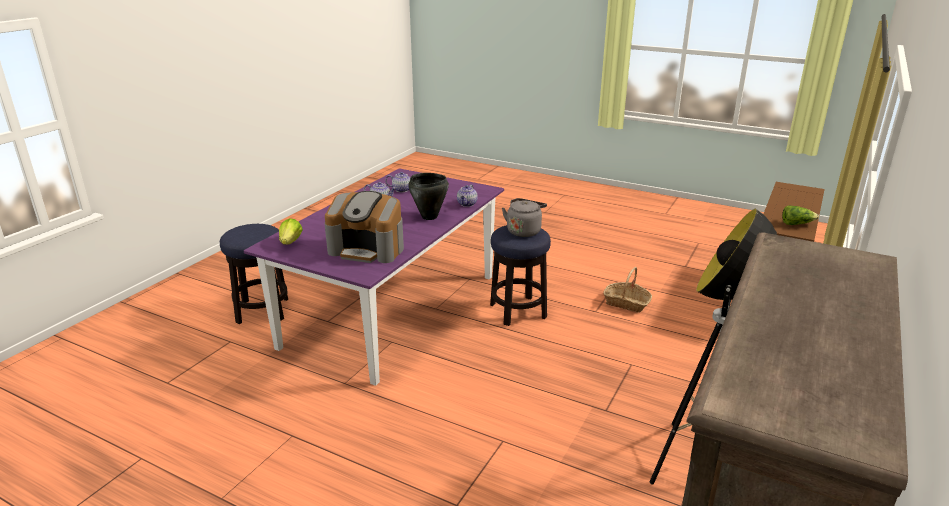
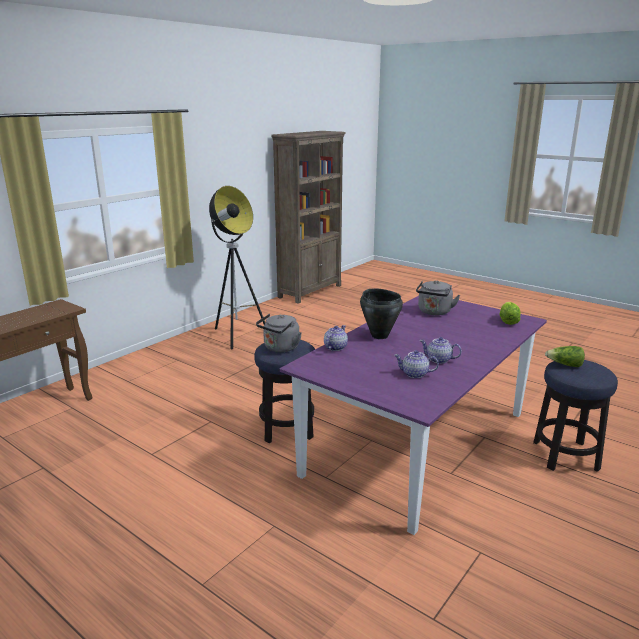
camera: 170 degrees left, 5 degrees down
coffee machine [324,191,404,263] -> grey kettle [416,280,460,315]
basket [603,267,652,313] -> none
lettuce [782,206,819,225] -> lettuce moved to [545,346,585,367]

